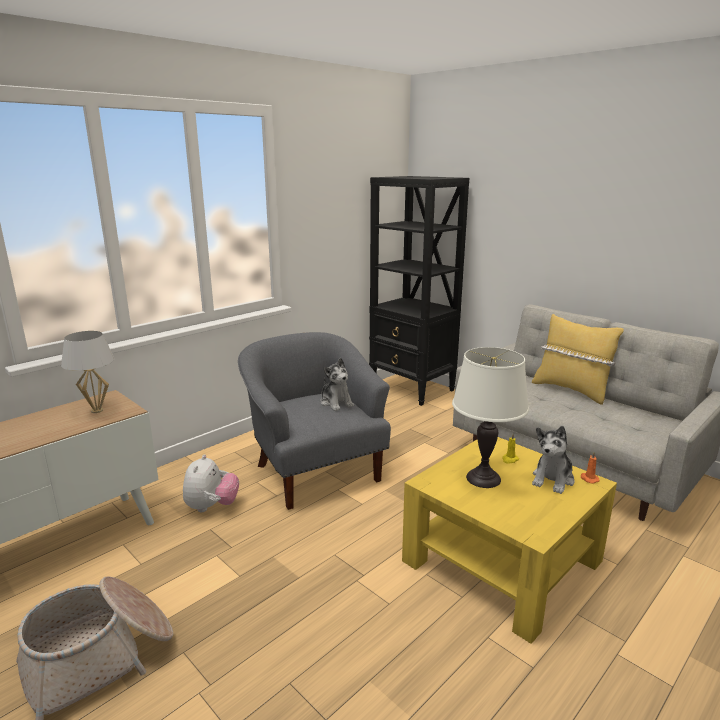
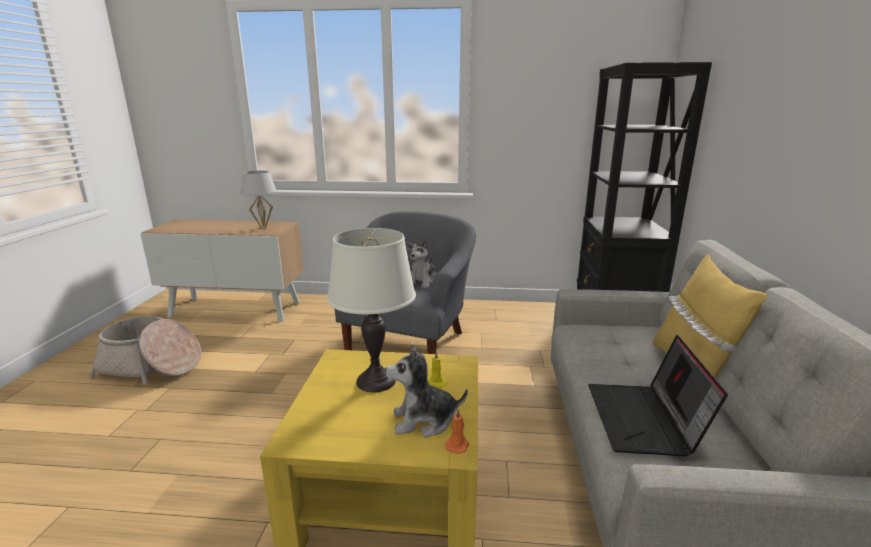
camera: 50 degrees right, 0 degrees up
plush toy [183,454,239,512] -> none
none -> laptop [588,335,728,456]

